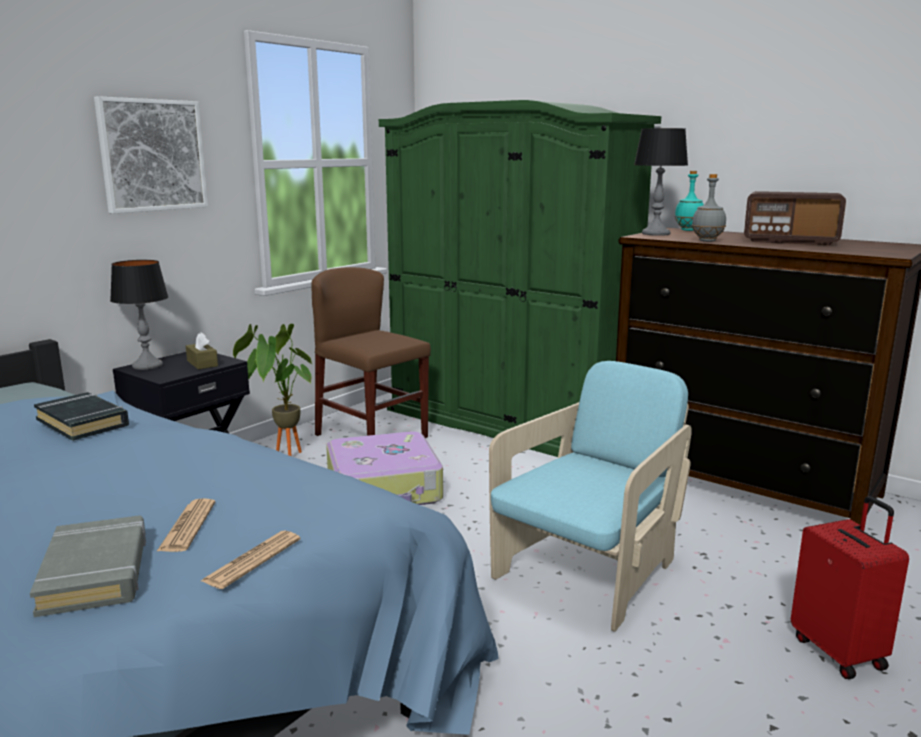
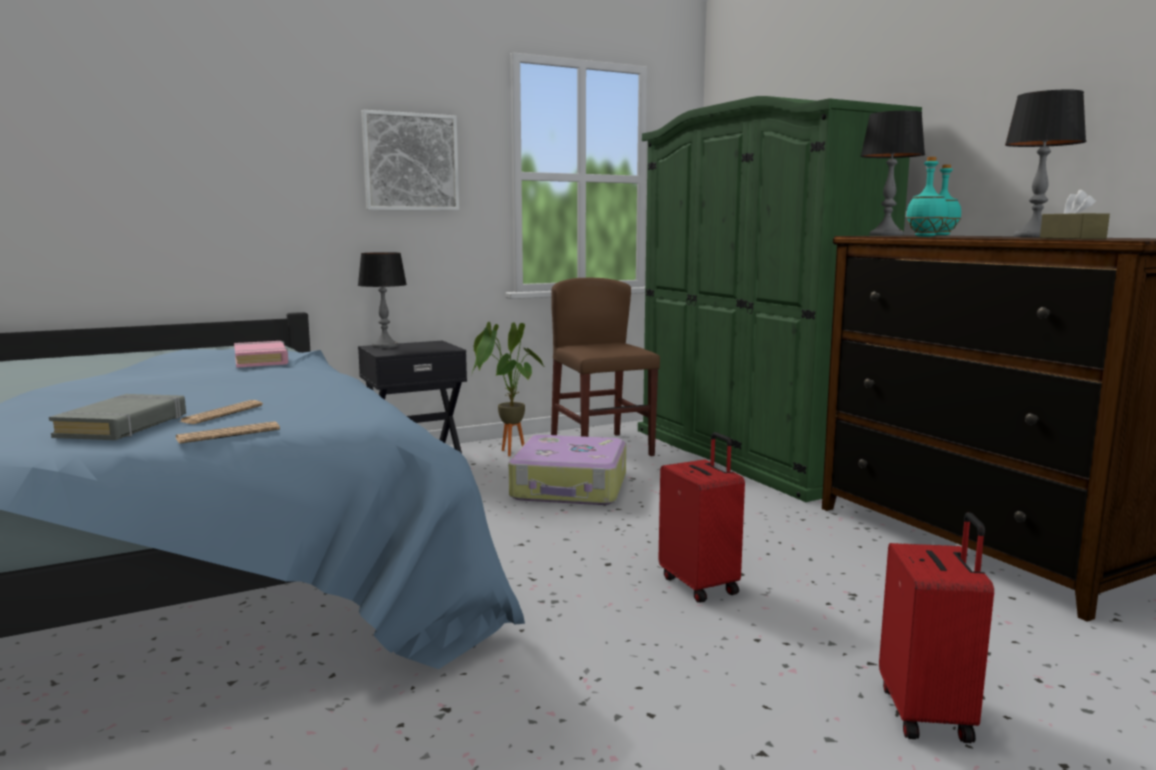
camera: 25 degrees right, 5 degrees down
black book [34,392,129,441] -> pink book [234,341,288,368]
brown tissue box [186,332,218,369] -> brown tissue box moved to [1040,190,1110,239]
turquoise armchair [489,361,692,632] -> red suitcase [659,432,745,603]
grey bottle [692,174,726,242] -> turquoise bottle [906,157,948,237]
radio [744,191,846,245] -> table lamp [1005,90,1086,238]

